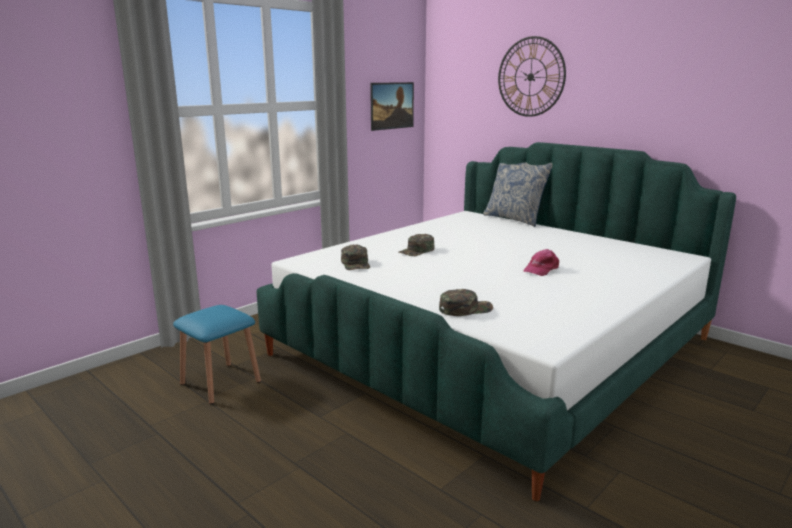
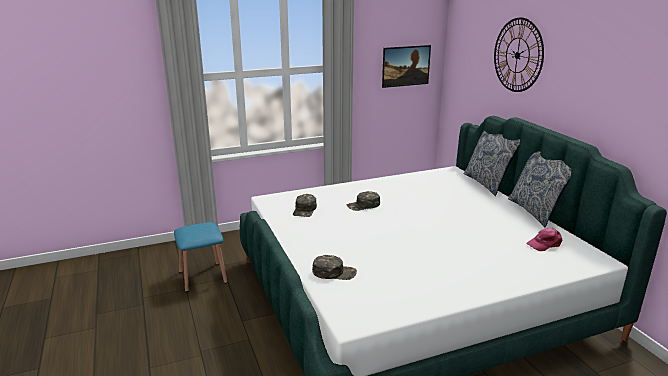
camera: 25 degrees right, 5 degrees up
pink cap [523,249,559,276] -> pink cap moved to [526,228,563,251]
none -> pillow [508,151,571,227]

